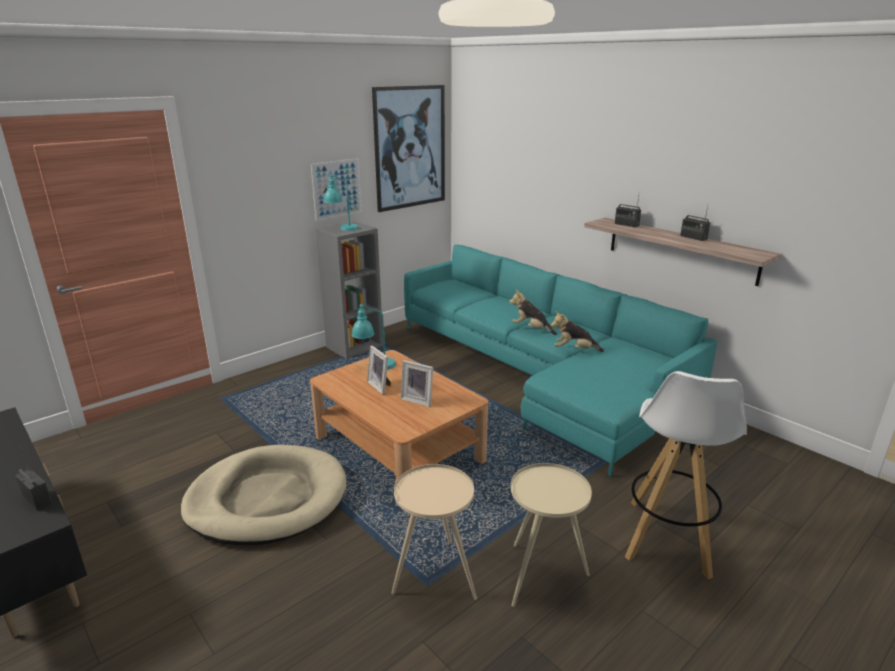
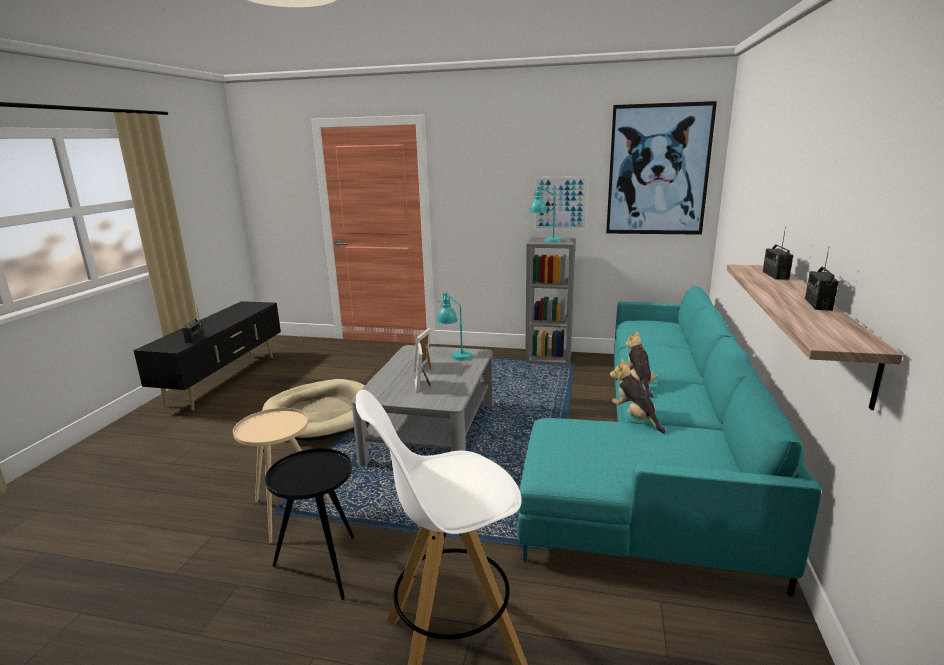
camera: 55 degrees right, 5 degrees down
brown coffee table [310,350,488,481] -> grey coffee table [351,345,493,467]
beige side table [511,463,592,607] -> black side table [265,448,354,600]

